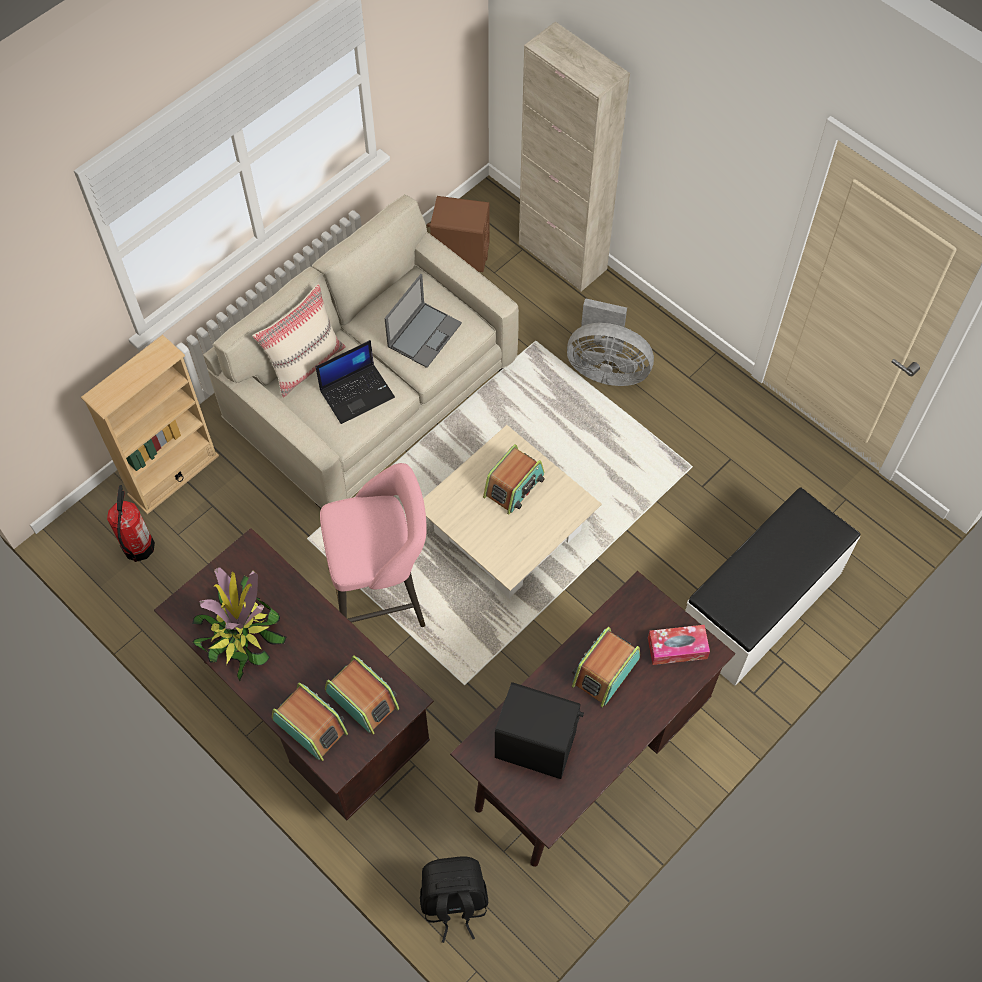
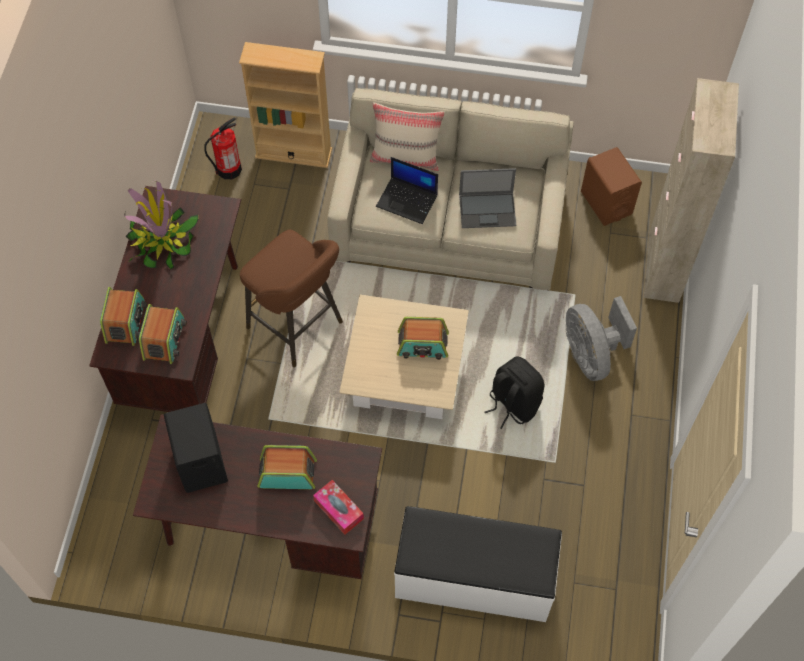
camera: 55 degrees right, 0 degrees up
pink stool [320,463,427,627] -> brown stool [240,230,343,367]
black backpack [420,856,488,943] -> black backpack moved to [484,356,544,429]

